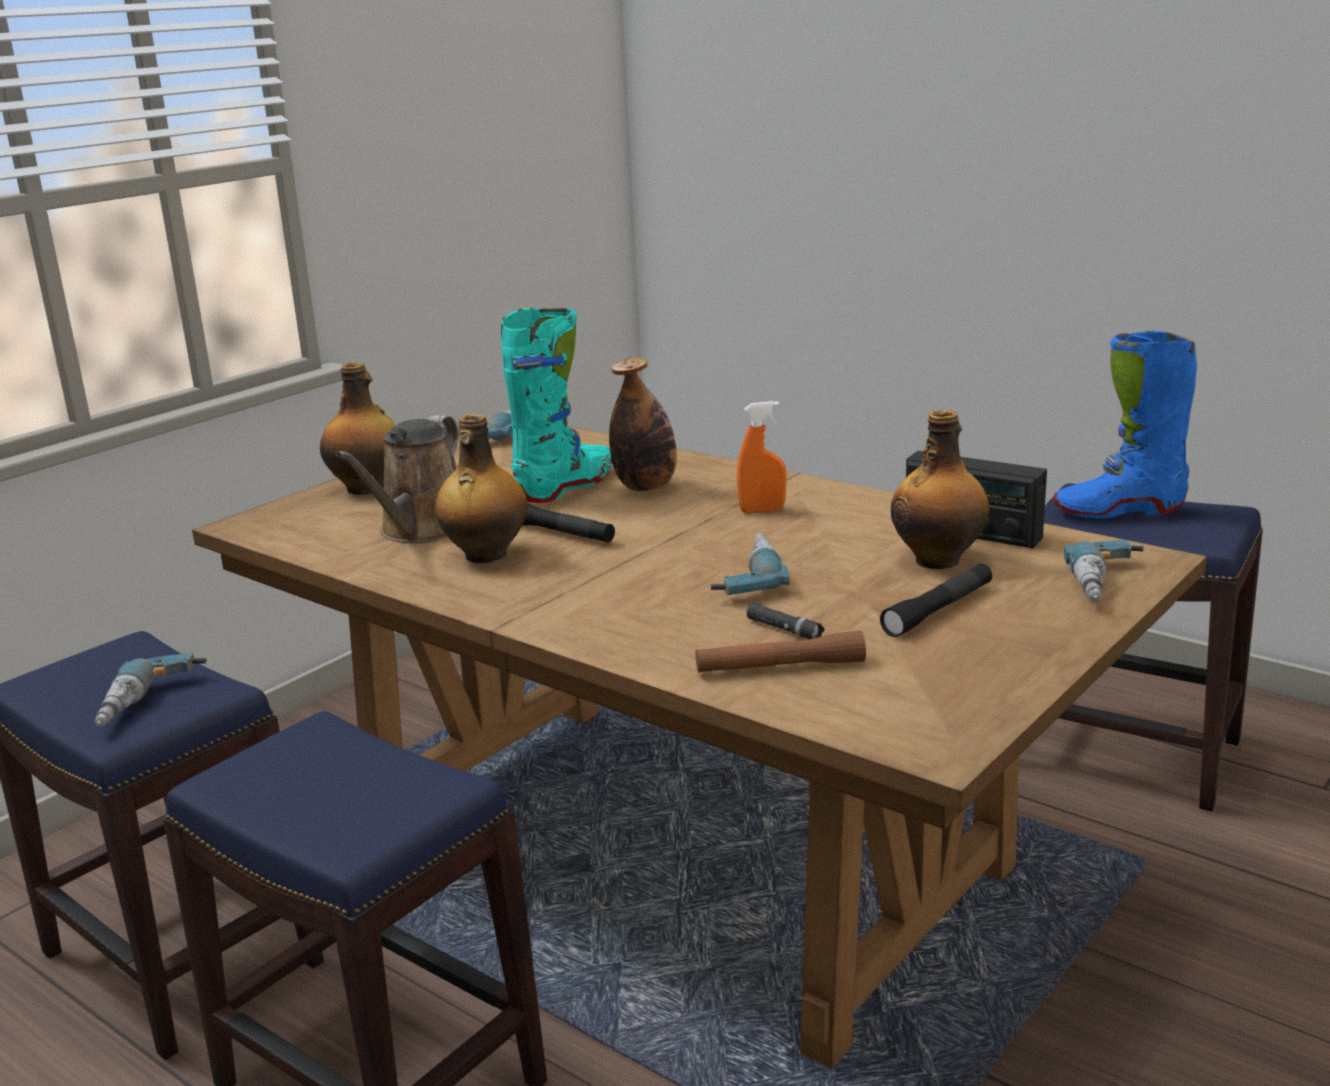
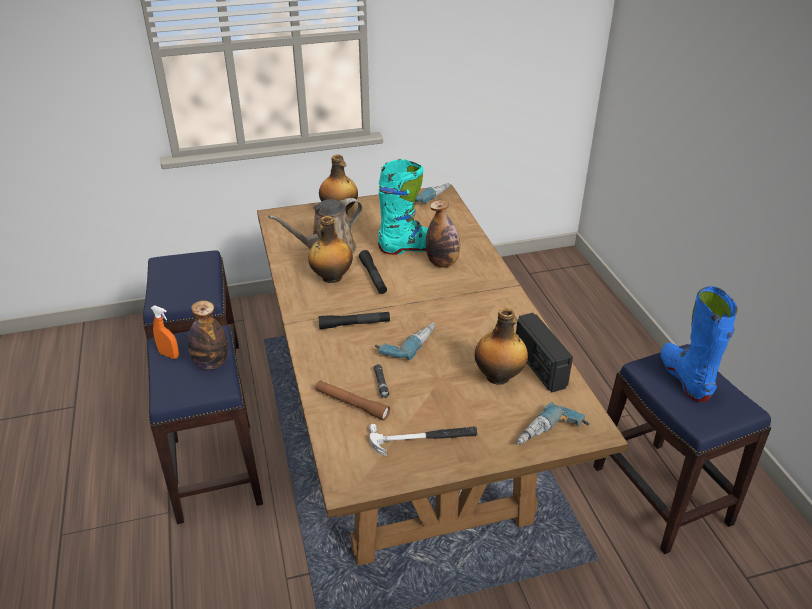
camera: 35 degrees right, 15 degrees up
power drill [95,652,206,727] -> none
orange spray bottle [737,401,787,513] -> orange spray bottle moved to [151,305,179,359]
black flashlight [880,564,992,637] -> black flashlight moved to [318,312,390,329]
blue boot [1053,331,1197,519] -> blue boot turned 45 degrees clockwise [661,286,737,402]
none -> bottle [188,301,228,370]
none -> hammer [369,424,478,456]

